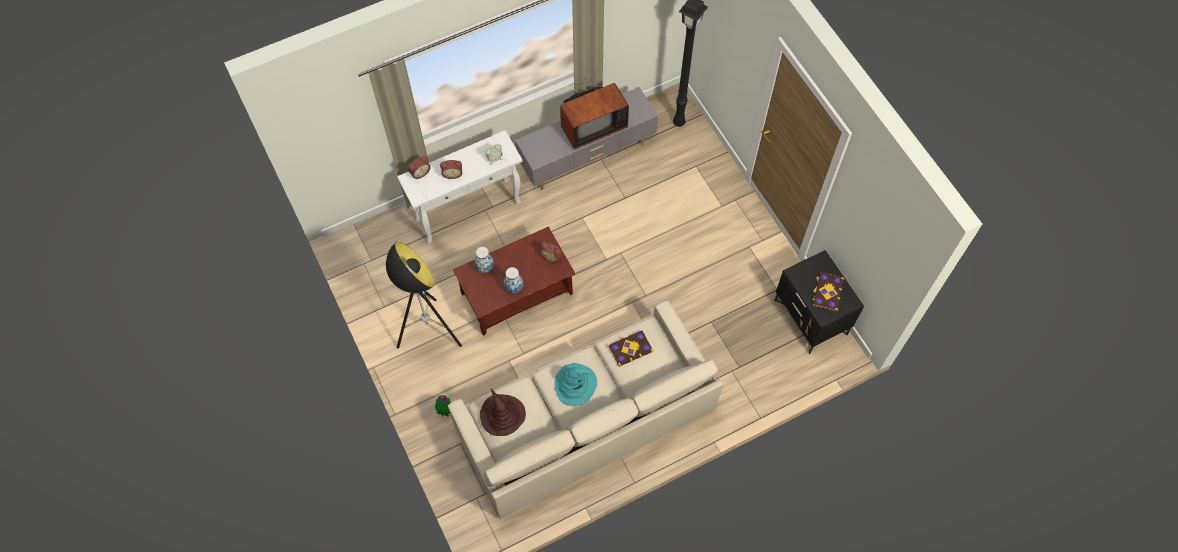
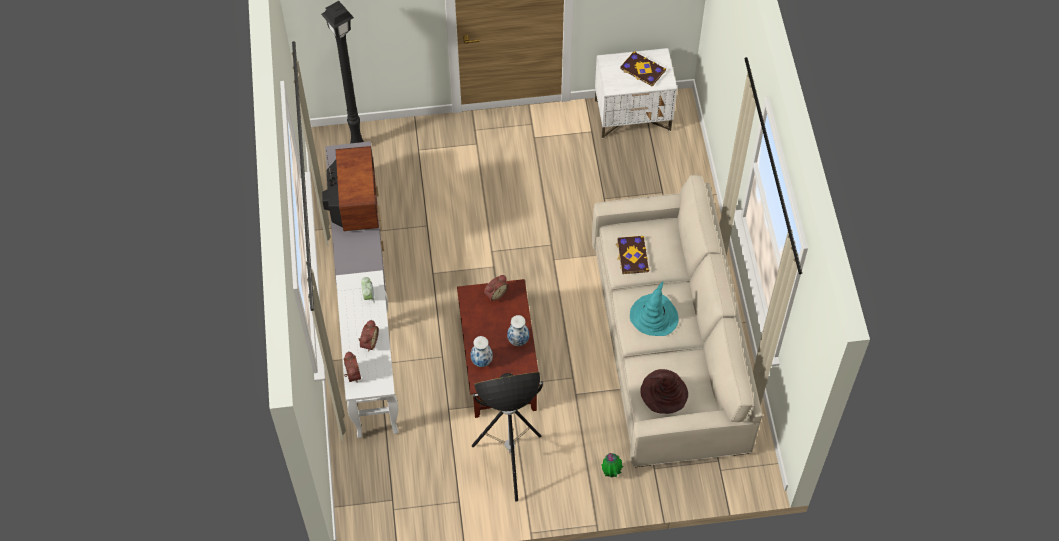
camera: 70 degrees left, 5 degrees down
black nightstand [774,250,864,354] -> white nightstand [595,48,677,138]

